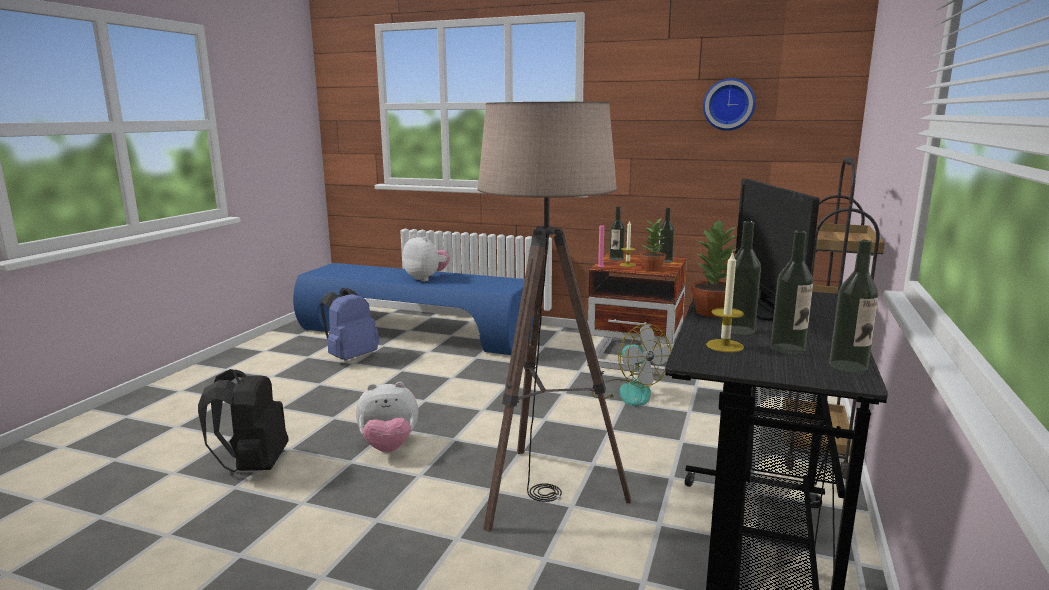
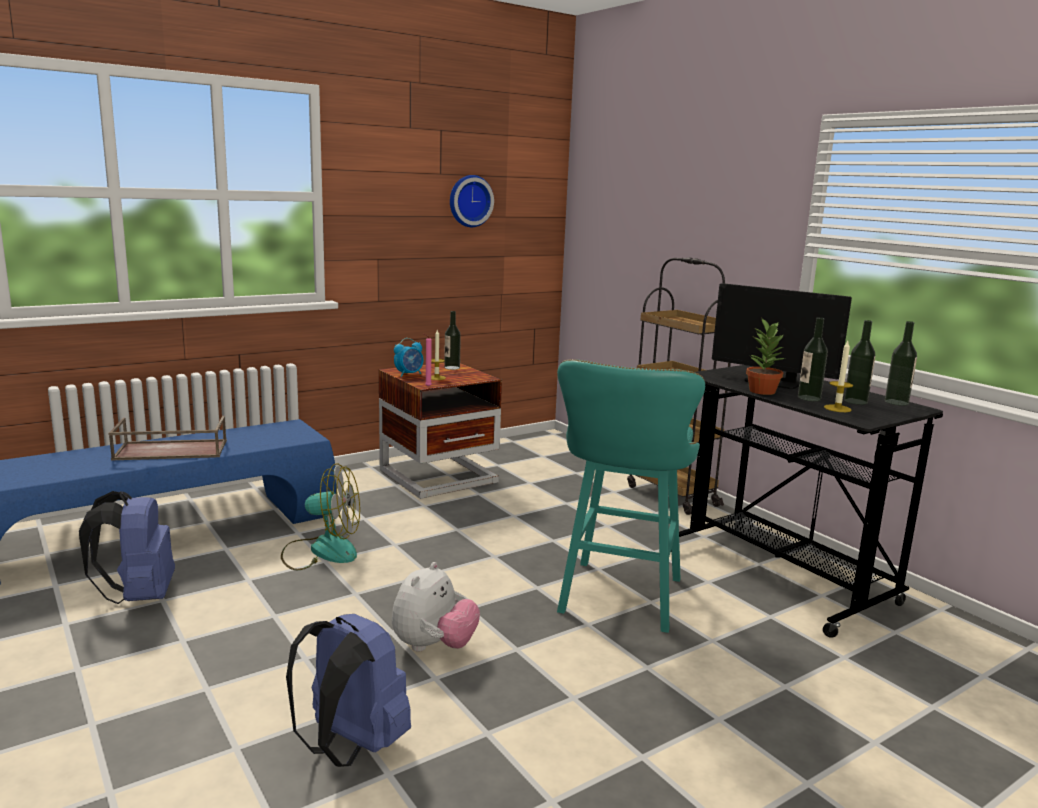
camera: 55 degrees left, 0 degrees up
black backpack [198,369,289,472] -> blue backpack [286,614,411,767]
plush toy [402,234,450,281] -> brown tray [108,416,227,461]
floor lamp [477,102,631,532] -> turquoise stool [557,359,705,633]
fan [592,323,671,406] -> fan moved to [281,463,360,570]
bottle [609,206,625,261] -> alarm clock [394,338,423,377]
potted plant [640,218,666,271] -> none

